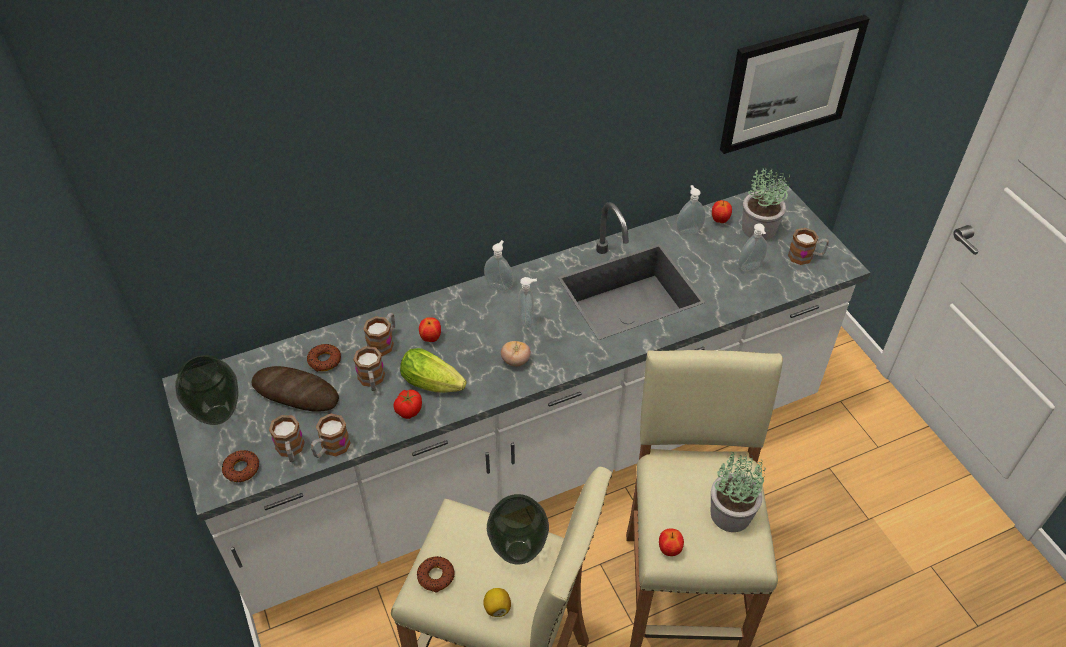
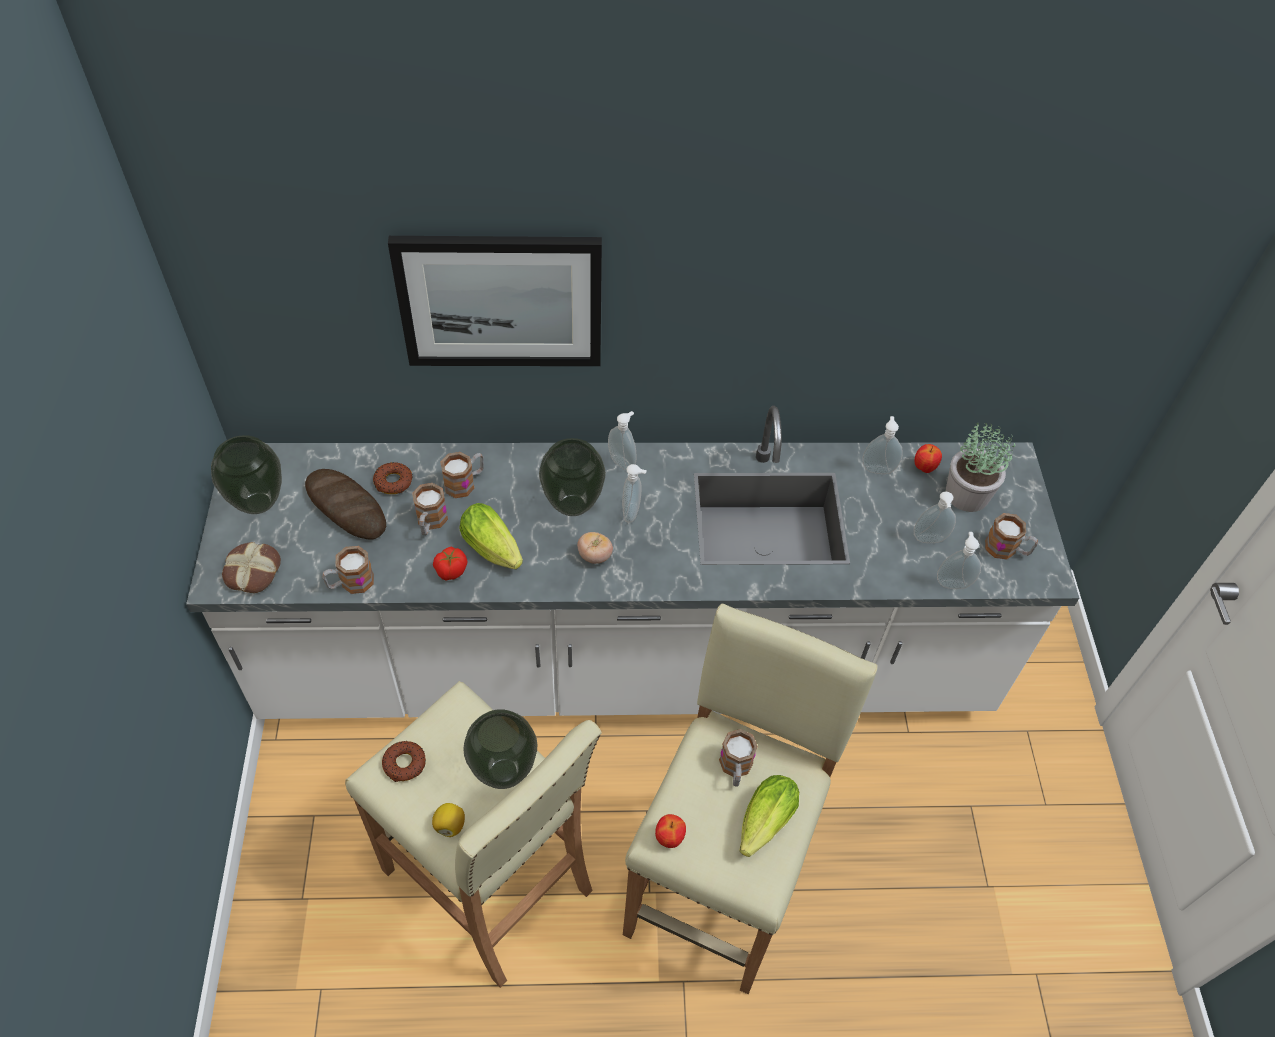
camera: 20 degrees right, 5 degrees up
donut [222,450,259,482] -> bread [222,542,281,593]
mug [269,415,305,462] -> mug moved to [719,729,758,787]
apple [419,317,441,342] -> none
potted plant [711,452,766,532] -> lettuce [739,775,799,857]
picture [720,15,870,154] -> picture moved to [388,236,602,366]
none -> vase [539,438,606,516]
none -> soap dispenser [937,532,981,589]

